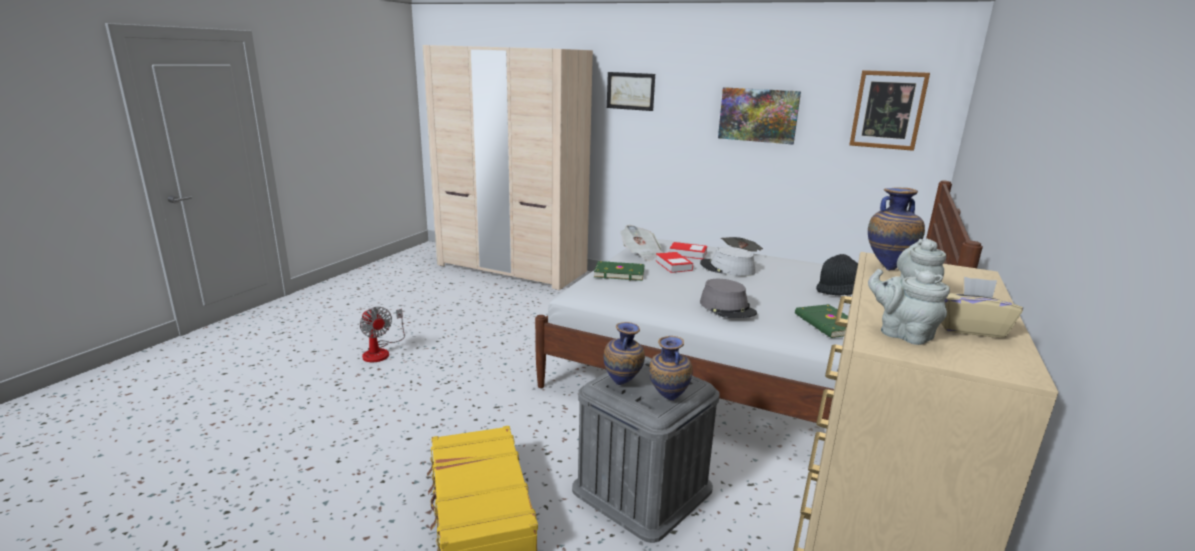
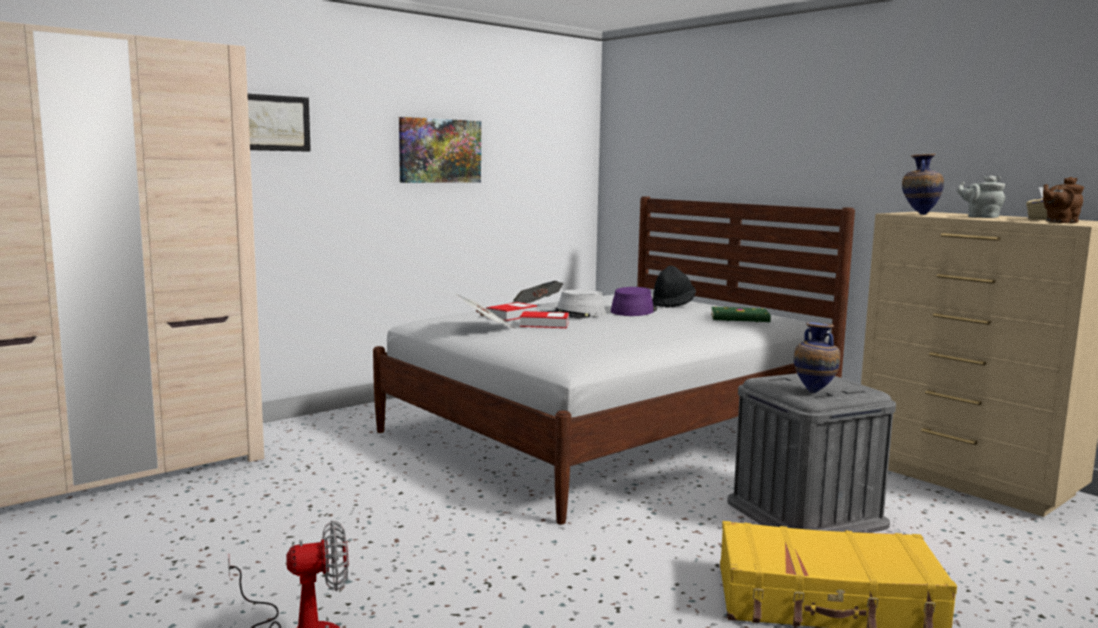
camera: 65 degrees left, 10 degrees down
green book [594,261,644,281] -> none
vase [649,336,693,401] -> none
grey hat [700,279,757,318] -> none
picture [849,70,930,151] -> none
grey teapot [868,269,950,345] -> brown teapot [1043,177,1084,223]
none -> purple hat [611,287,657,316]

